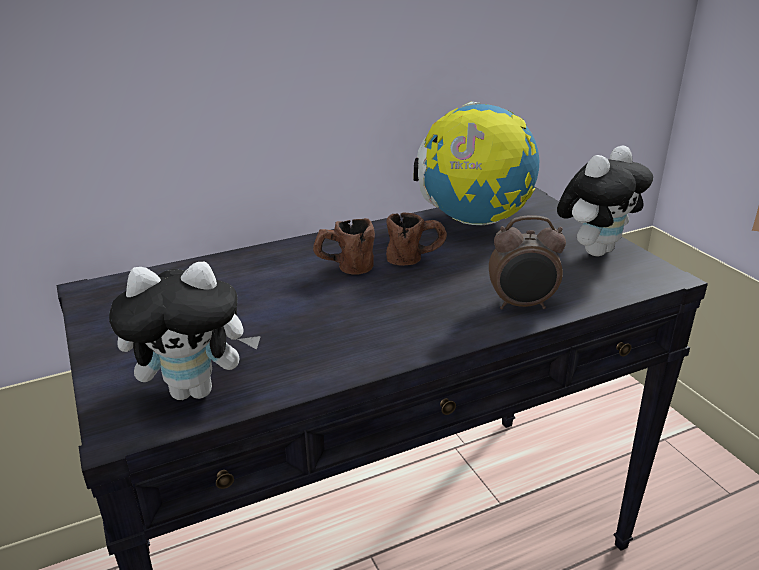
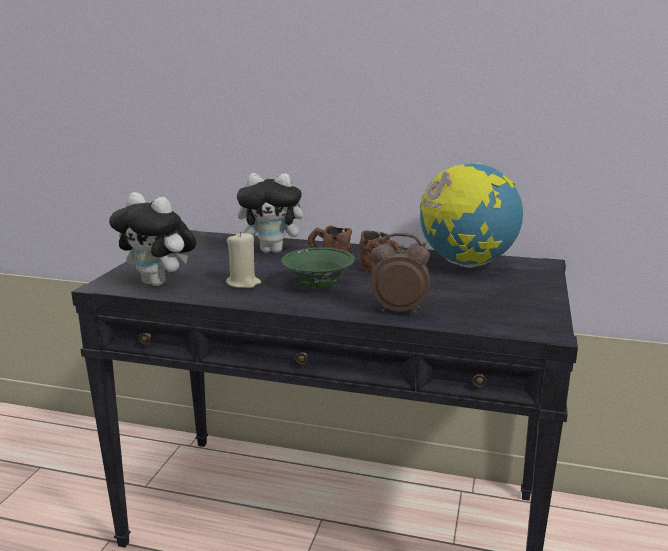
camera: 40 degrees right, 10 degrees down
alarm clock [489,215,566,309] -> alarm clock turned 150 degrees clockwise [371,233,430,313]
plush toy [557,146,653,256] -> plush toy moved to [237,173,312,253]
none -> beige candle [226,231,261,288]
none -> green bowl [281,247,355,288]

